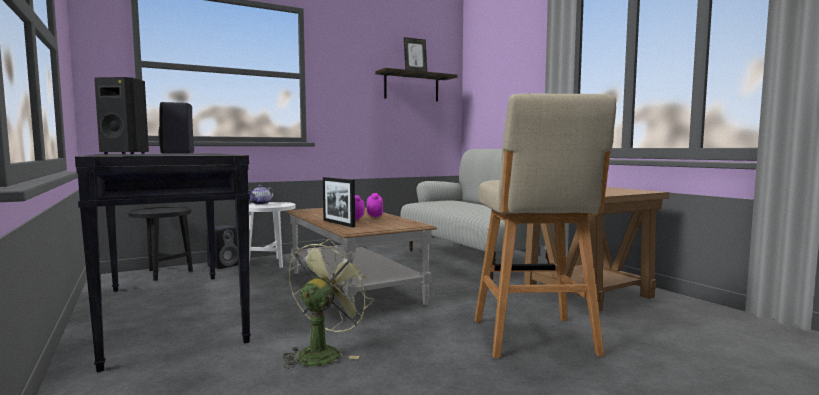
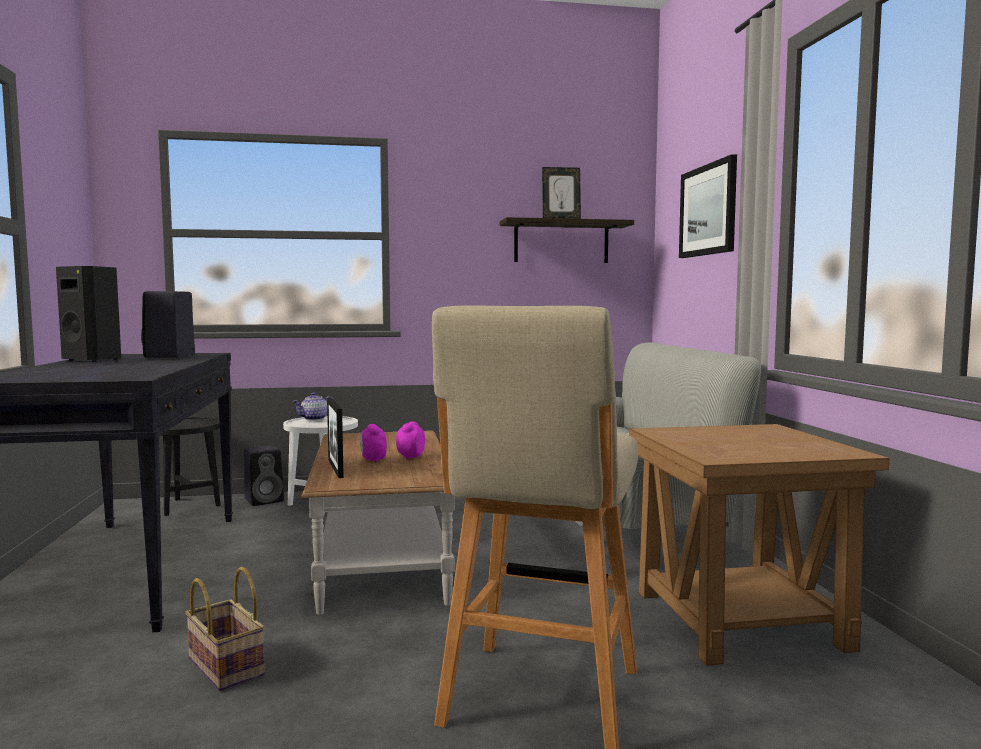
camera: 20 degrees right, 0 degrees up
green fan [283,239,374,369] -> basket [185,567,265,691]
none -> picture [679,154,737,258]

